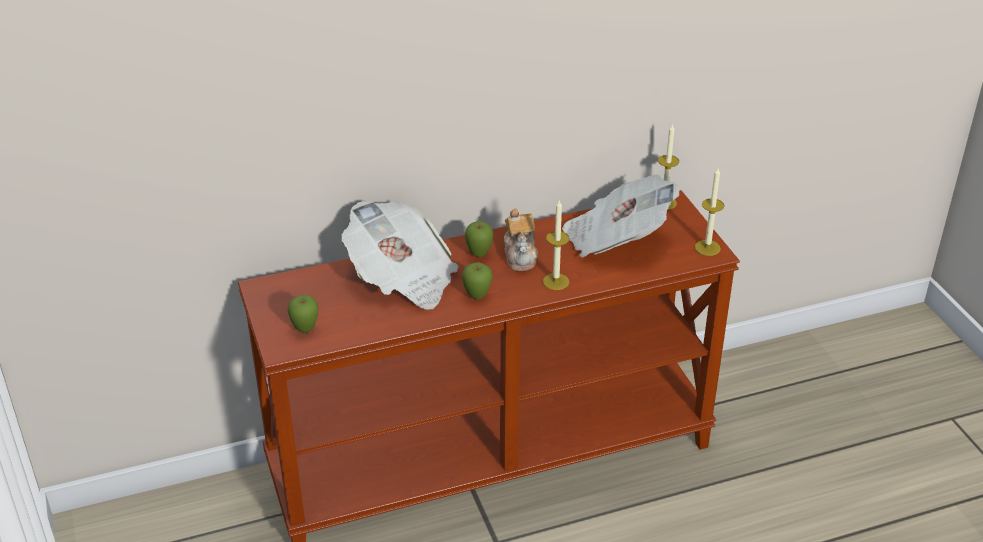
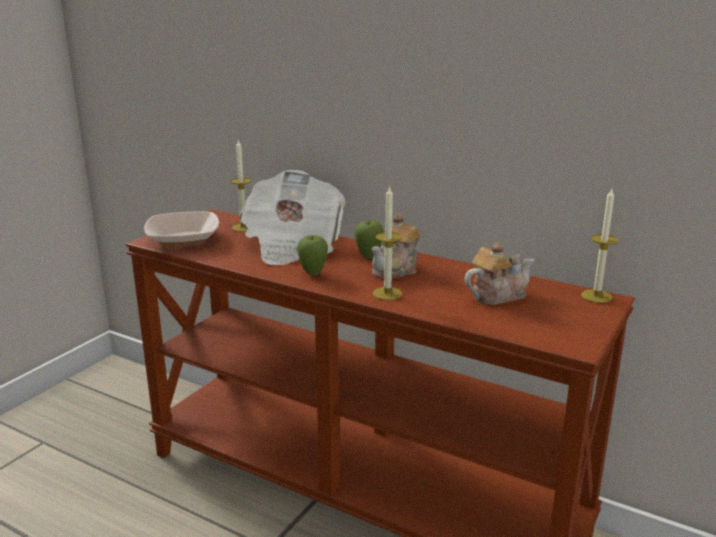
camera: 50 degrees right, 15 degrees down
apple [287,295,318,333] -> bowl [144,211,219,247]
newspaper [562,175,679,258] -> teapot [464,242,534,305]
candle [695,168,724,256] -> candle moved to [230,140,252,232]

